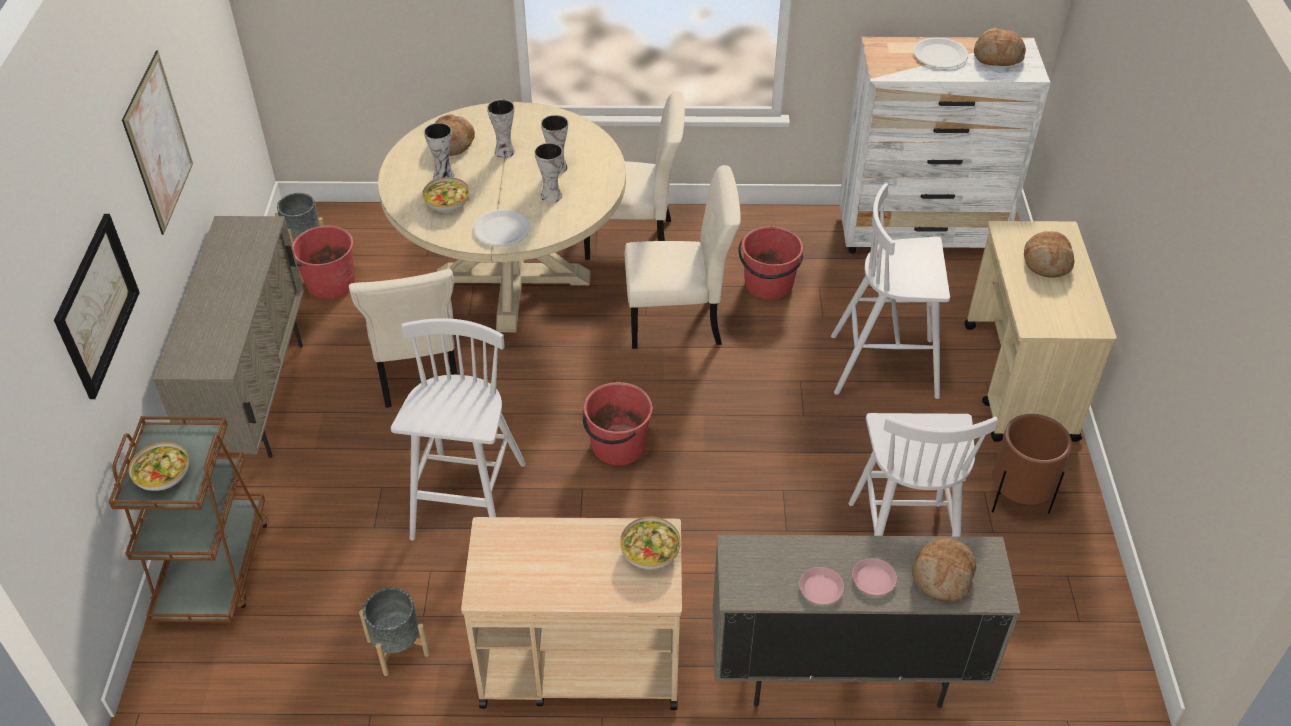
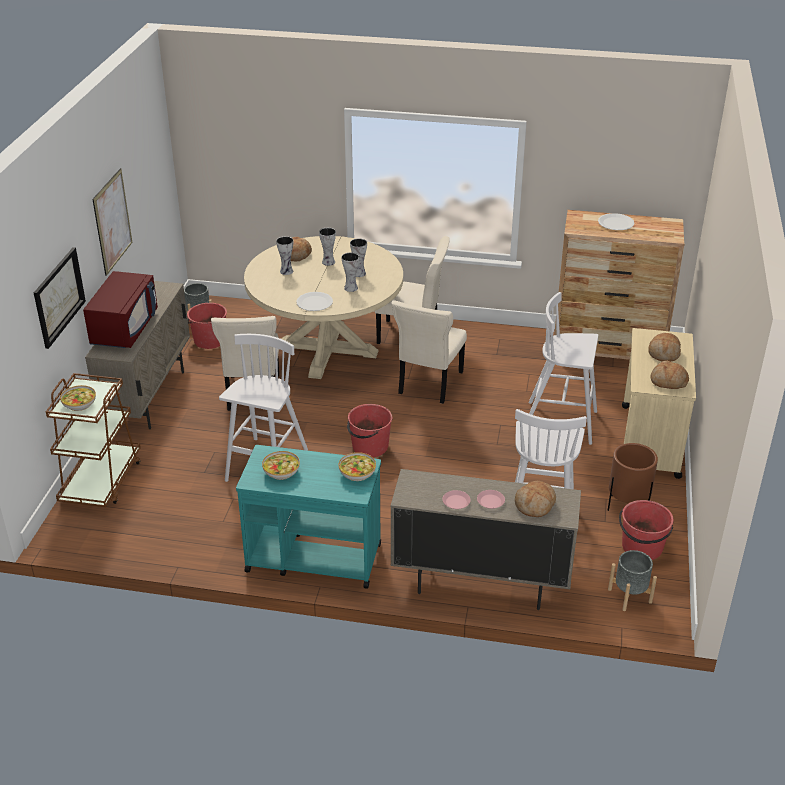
camera: 10 degrees right, 10 degrees down
grey planter [359,587,430,676] -> grey planter moved to [608,550,657,611]
bowl [422,177,469,213] -> bowl moved to [262,451,300,480]
beige cart [461,517,682,710] -> turquoise cart [236,445,381,589]
beige chair [624,165,741,349] -> beige chair turned 105 degrees clockwise [392,301,467,404]
red bucket [738,226,803,299] -> red bucket moved to [619,500,674,560]
white dresser [839,37,1051,254] -> brown dresser [554,210,685,360]
bread [974,28,1026,66] -> bread moved to [651,360,689,389]
none -> red microwave [83,271,158,348]

